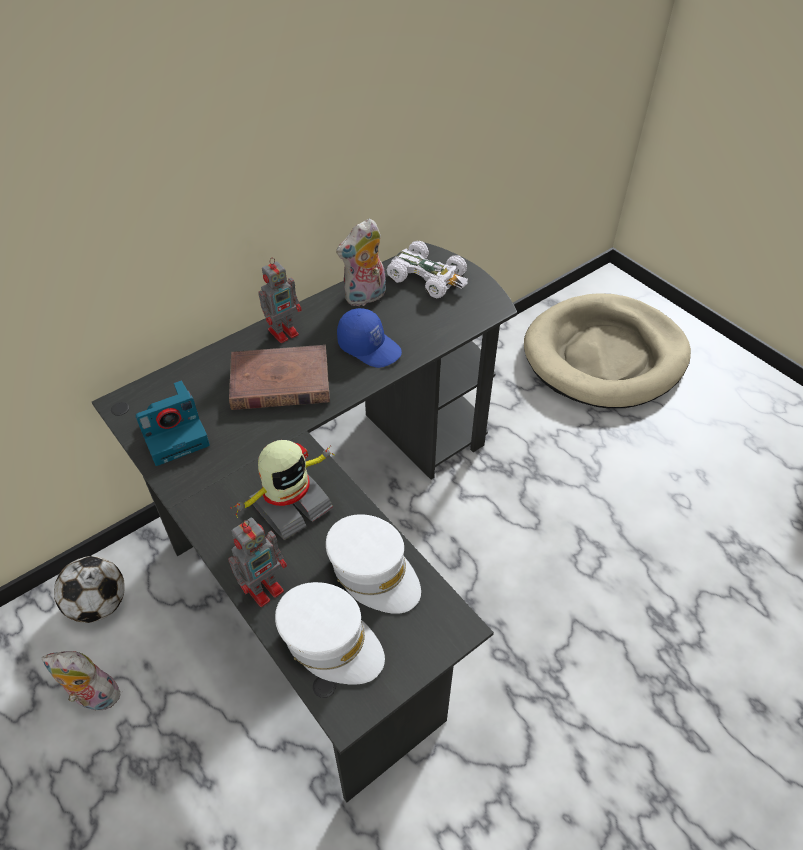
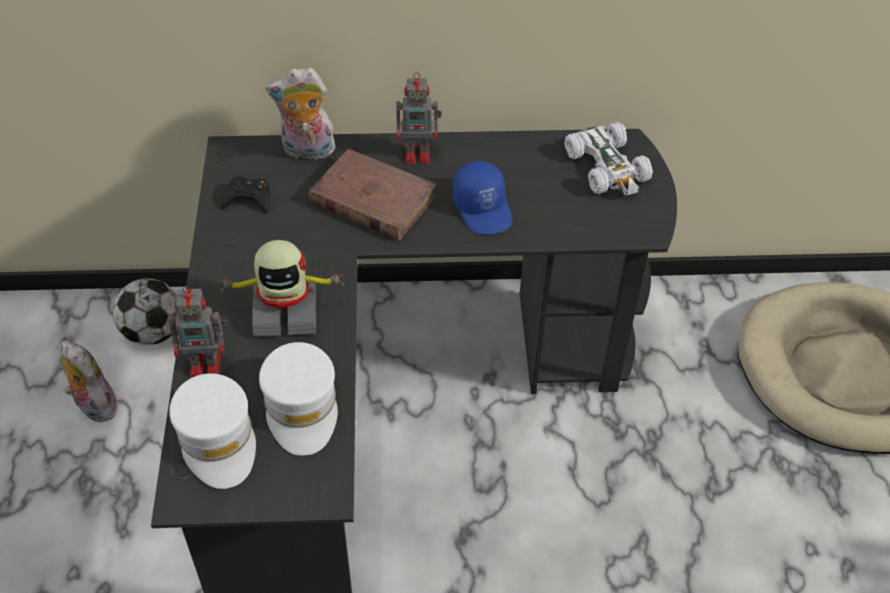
camera: 35 degrees right, 0 degrees up
camera [135,381,210,466] -> black game controller [220,177,270,214]
plush toy [336,219,386,306] -> plush toy moved to [266,68,335,160]

